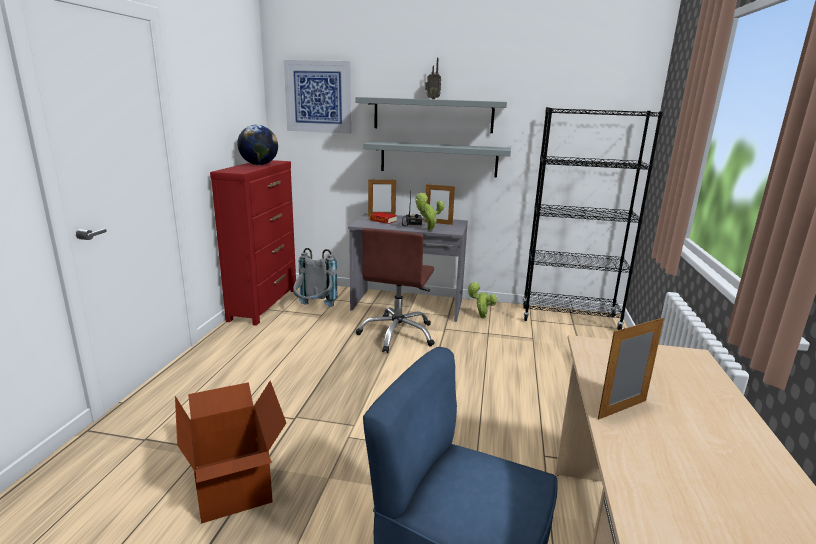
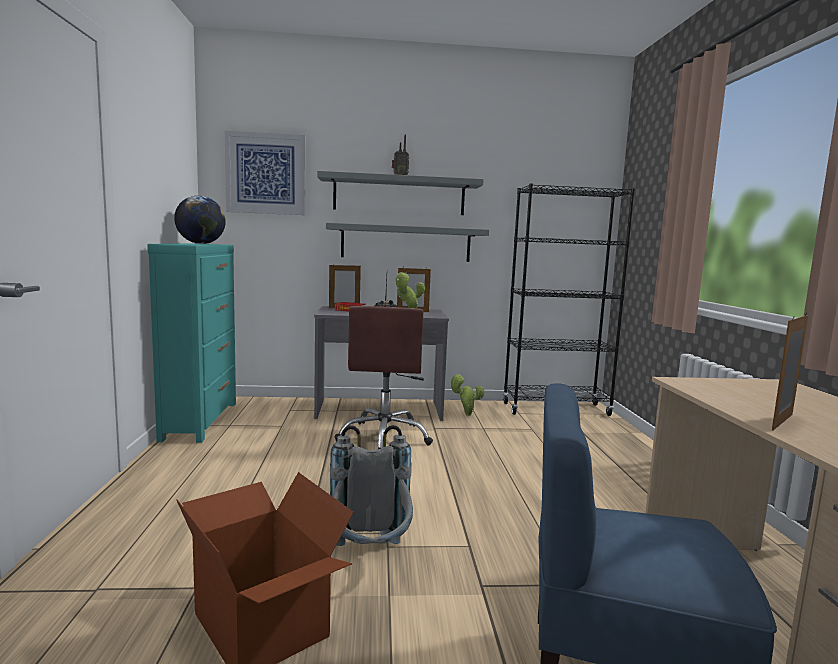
camera: 15 degrees left, 10 degrees down
red dresser [210,160,296,326] -> turquoise dresser [147,243,236,443]
grey backpack [293,248,337,307] -> grey backpack moved to [330,425,413,546]

